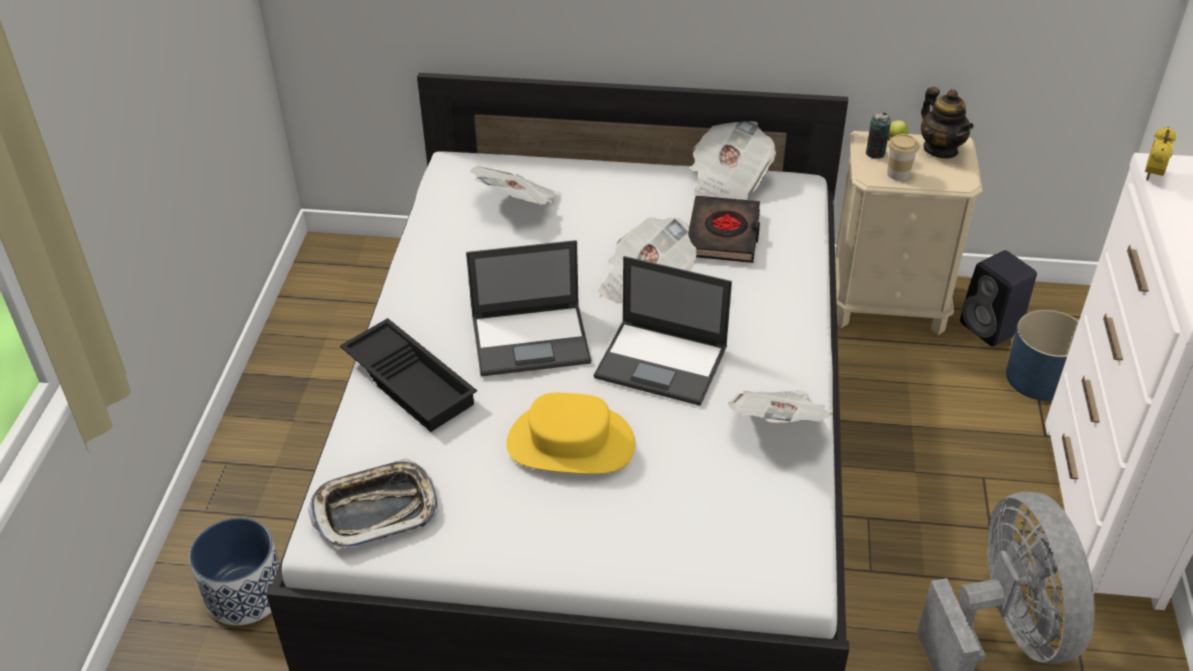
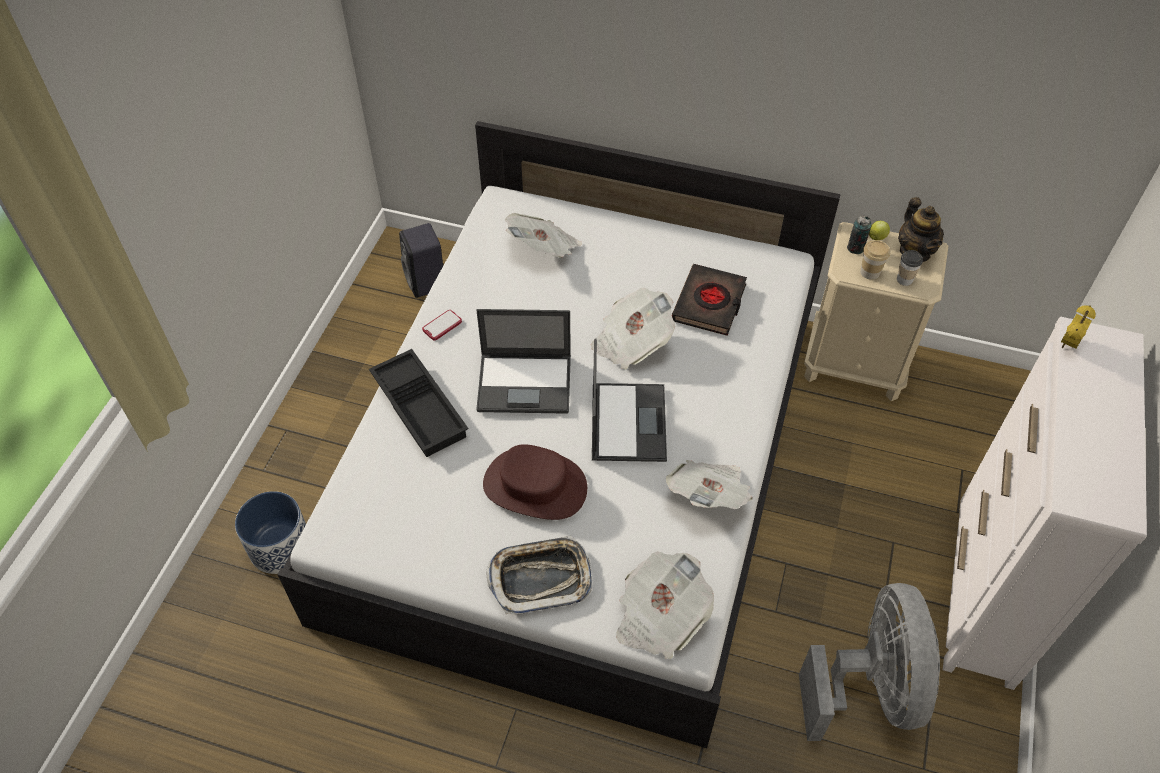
camera: 10 degrees right, 10 degrees up
tray [308,458,438,550] -> tray moved to [486,535,592,614]
yellow hat [506,393,635,474] -> brown hat [483,444,587,520]
laptop [594,256,732,406] -> laptop turned 120 degrees counterclockwise [592,339,667,462]
newspaper [691,121,776,200] -> newspaper moved to [616,551,714,659]
black speaker [960,250,1037,347] -> black speaker moved to [399,223,443,298]
blue planter [1006,310,1079,401] -> none
none -> phone [422,310,462,341]
none -> cup [897,250,923,286]

